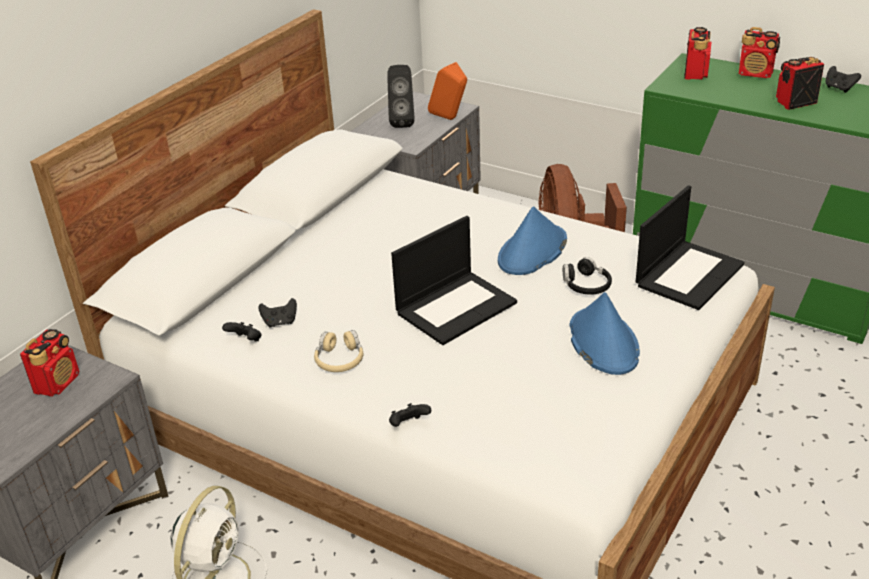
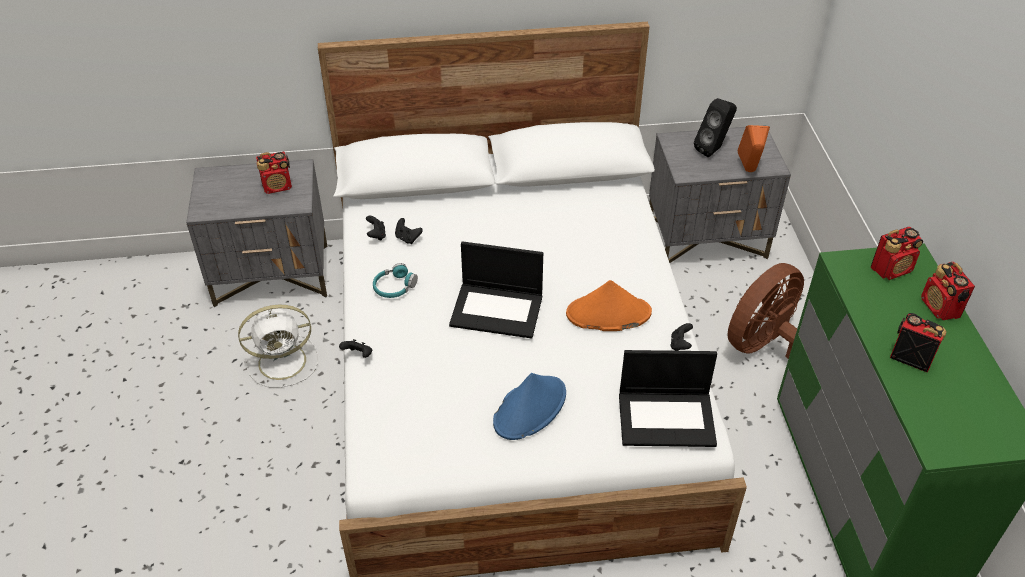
camera: 50 degrees right, 10 degrees up
beige headphones [314,330,363,372] -> turquoise headphones [373,263,418,298]
blue hat [498,206,567,275] -> orange hat [566,280,652,331]
black headphones [563,257,612,295] -> none
black game controller [825,66,861,93] -> black game controller moved to [670,323,693,351]

